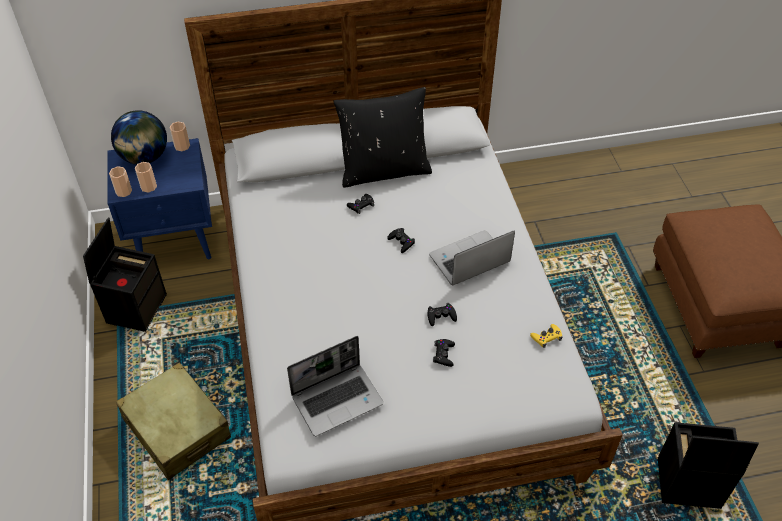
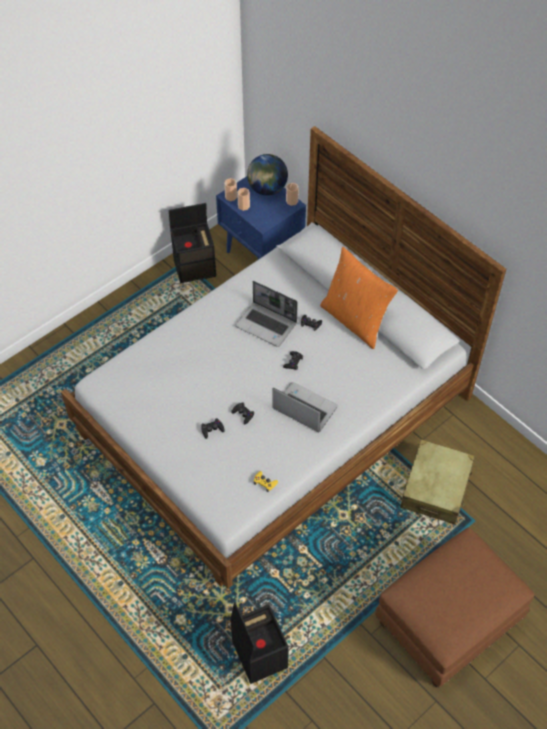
camera: 60 degrees right, 5 degrees up
beige suitcase [116,362,231,481] -> beige suitcase moved to [400,439,475,524]
laptop [287,336,384,436] -> laptop moved to [235,281,298,347]
black pillow [333,87,432,188] -> orange pillow [320,247,398,349]

